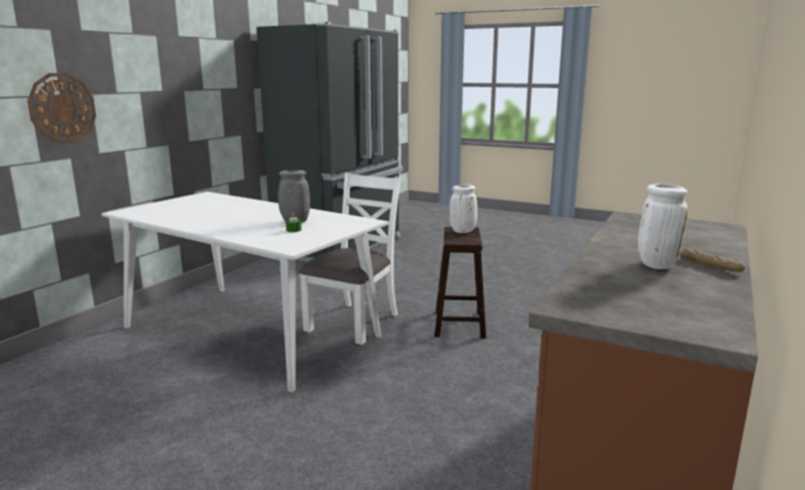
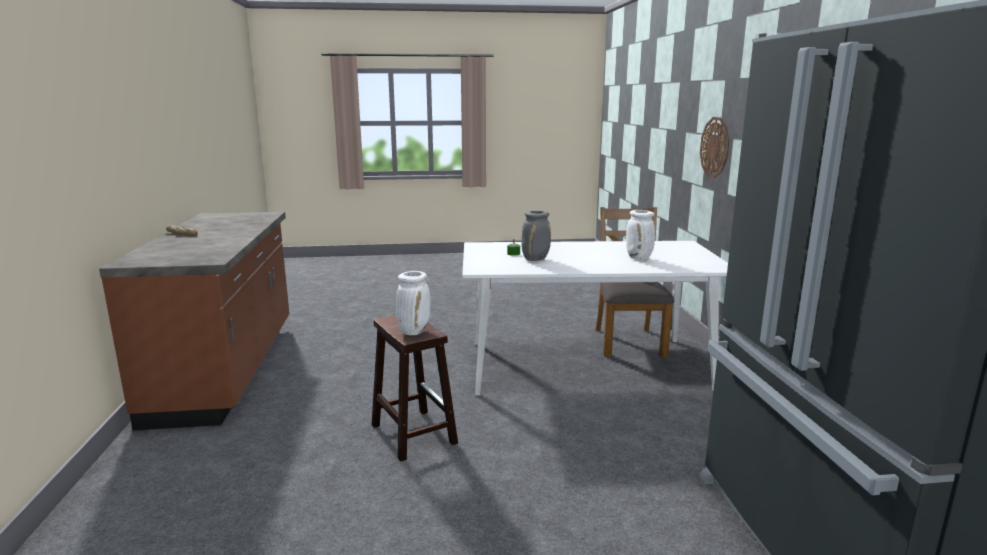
camera: 145 degrees right, 0 degrees up
white chair [299,172,401,345] -> none
white vase [638,184,688,269] -> white vase moved to [626,210,655,260]
none -> brown chair [596,207,674,357]

